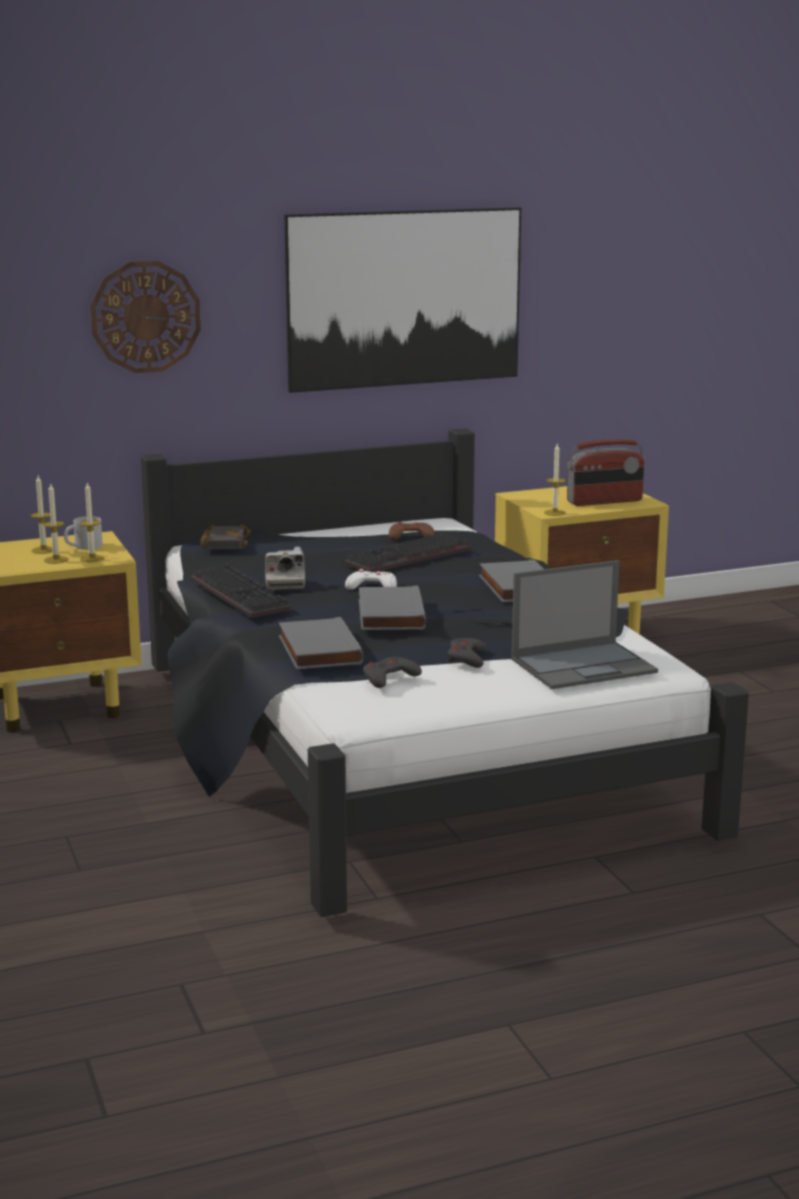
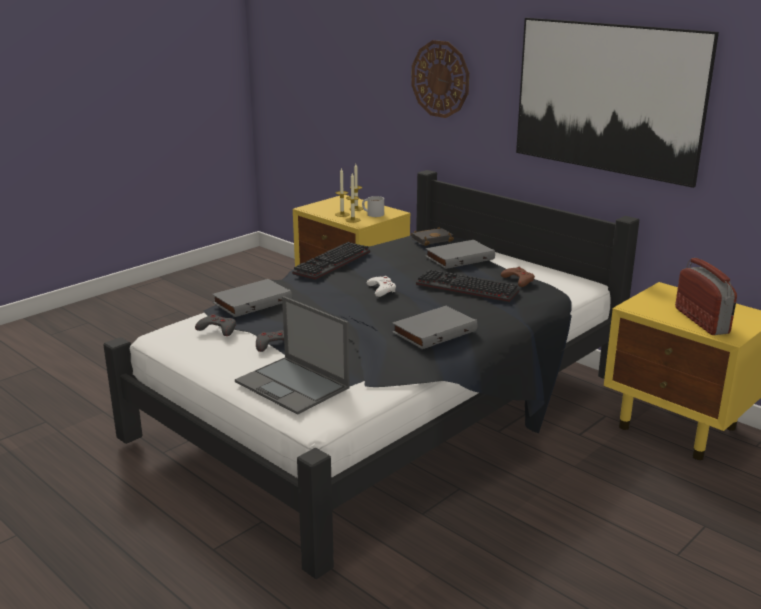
camera: 65 degrees right, 5 degrees up
camera [265,547,305,590] -> none
grey book [359,586,426,630] -> grey book moved to [425,240,495,269]
candle [544,444,566,516] -> none
radio [567,439,645,506] -> radio turned 150 degrees counterclockwise [675,258,737,335]

